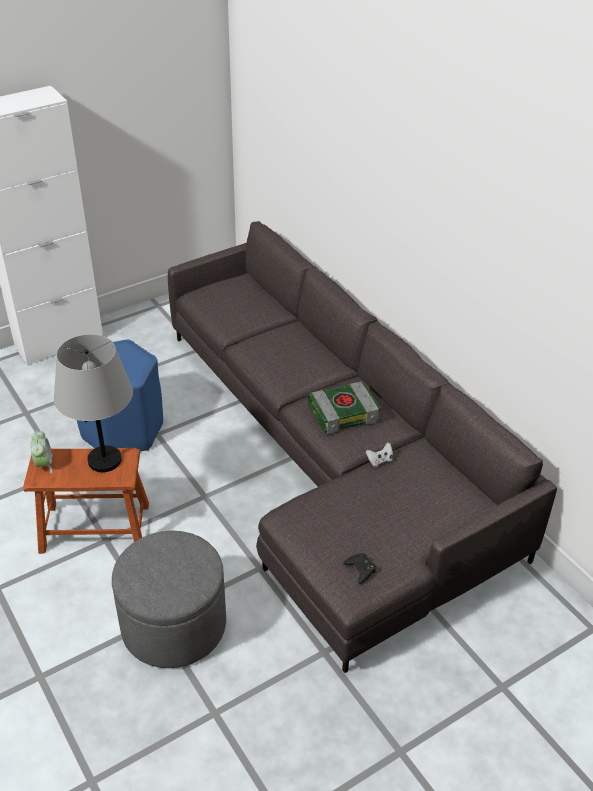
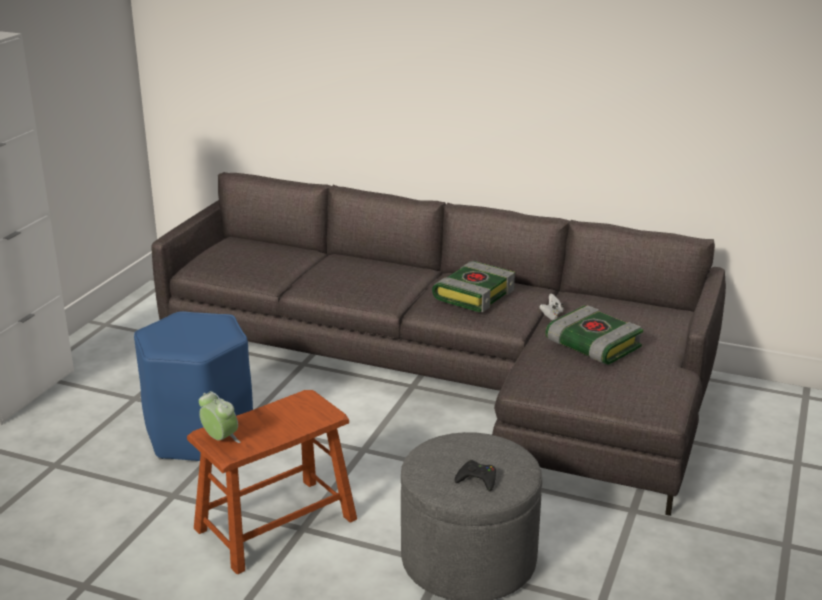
camera: 35 degrees left, 15 degrees down
grey table lamp [54,334,133,472] -> none
black game controller [343,553,376,584] -> black game controller moved to [454,460,496,492]
none -> book [545,306,643,365]

